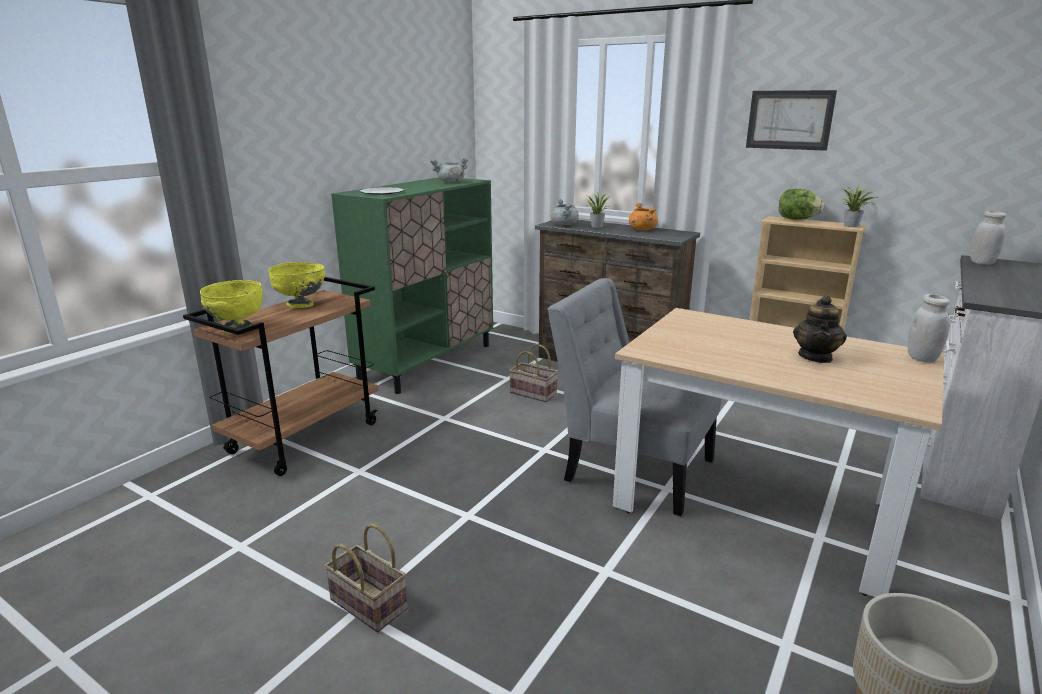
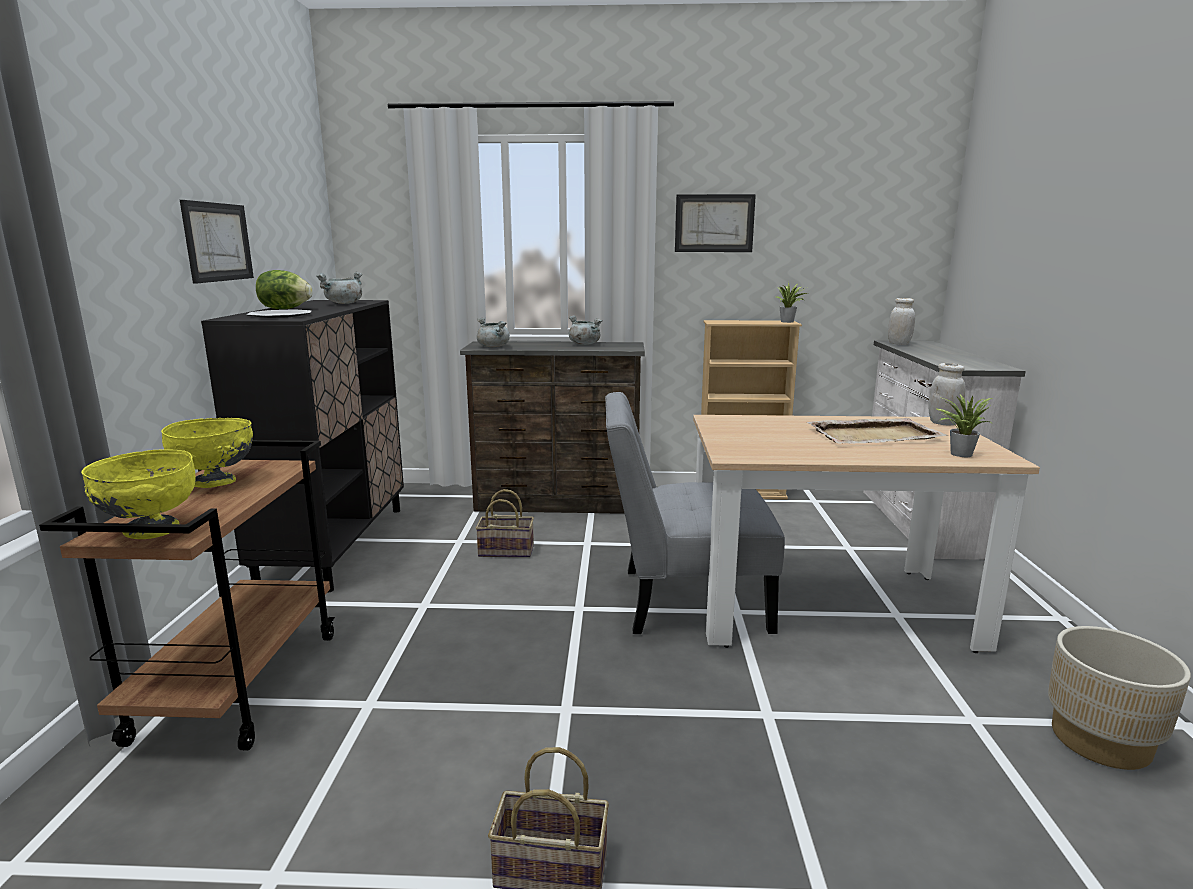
camera: 30 degrees left, 5 degrees down
green cabinet [331,178,493,394] -> black cabinet [201,300,404,592]
potted plant [586,192,615,228] -> potted plant moved to [935,394,992,457]
orange cooking pot [629,203,658,230] -> grey cooking pot [569,316,603,345]
lettuce [779,189,824,220] -> lettuce moved to [256,270,313,309]
teapot [793,295,847,363] -> beige tray [807,418,948,444]
none -> picture [180,200,254,284]

